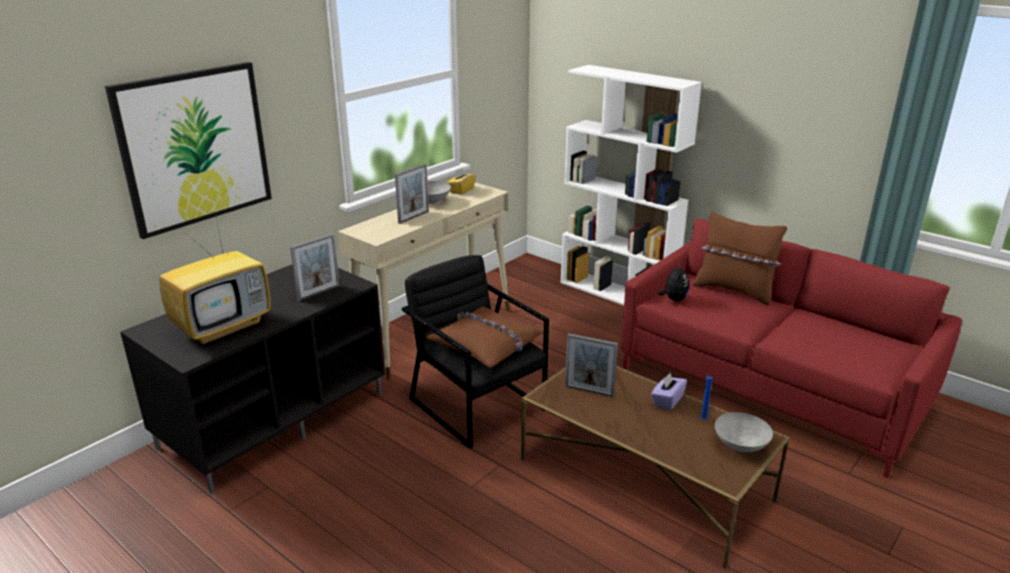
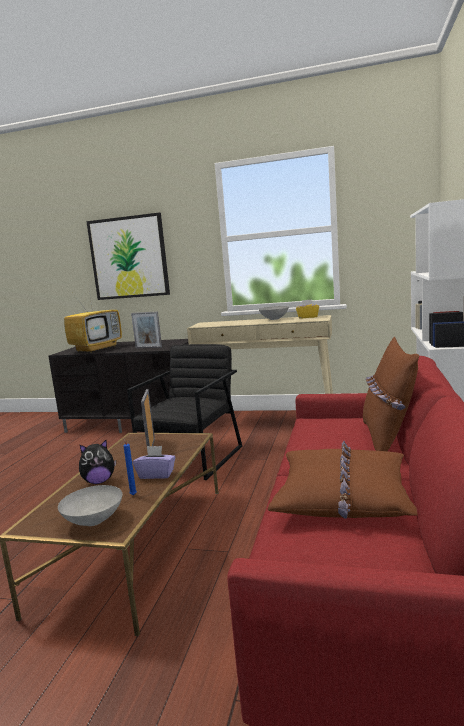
camera: 65 degrees right, 15 degrees down
television [159,206,270,345] -> television turned 75 degrees counterclockwise [64,291,122,353]
picture frame [395,163,429,224] -> none
brown pillow [426,306,544,368] -> brown pillow moved to [268,441,418,519]
plush toy [658,264,689,301] -> plush toy moved to [79,440,116,484]

